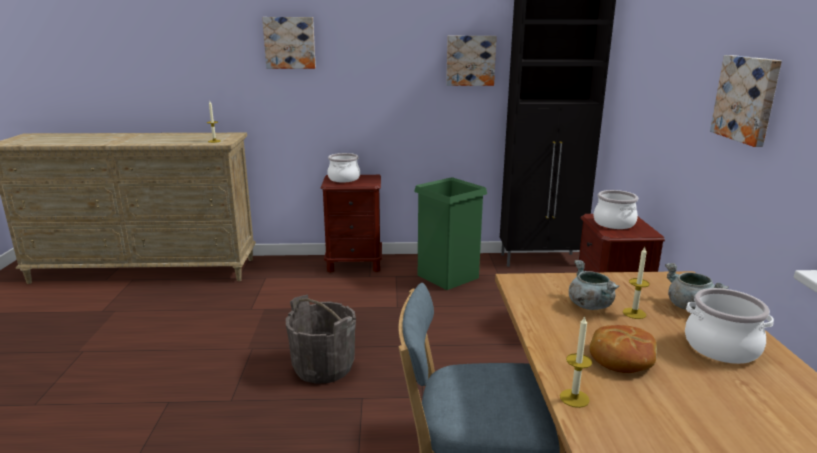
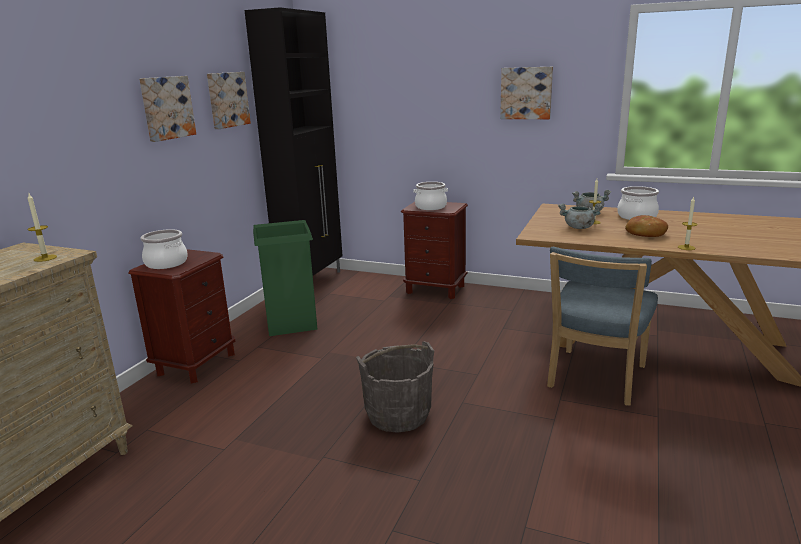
camera: 65 degrees left, 0 degrees up
picture [262,17,316,69] -> picture moved to [139,76,196,142]

